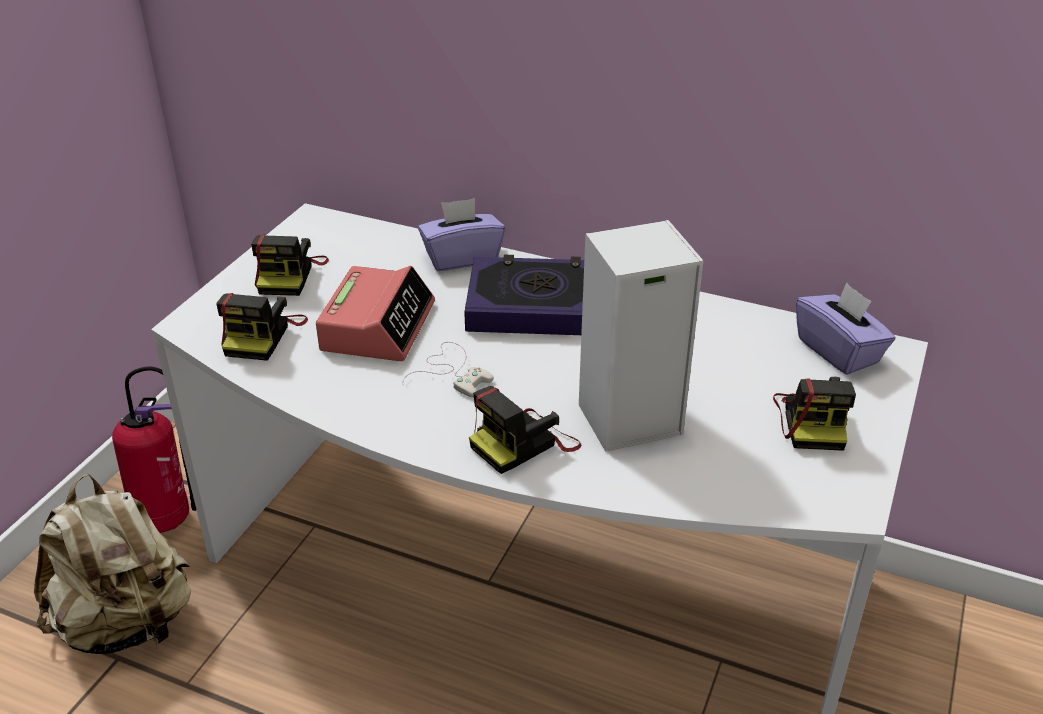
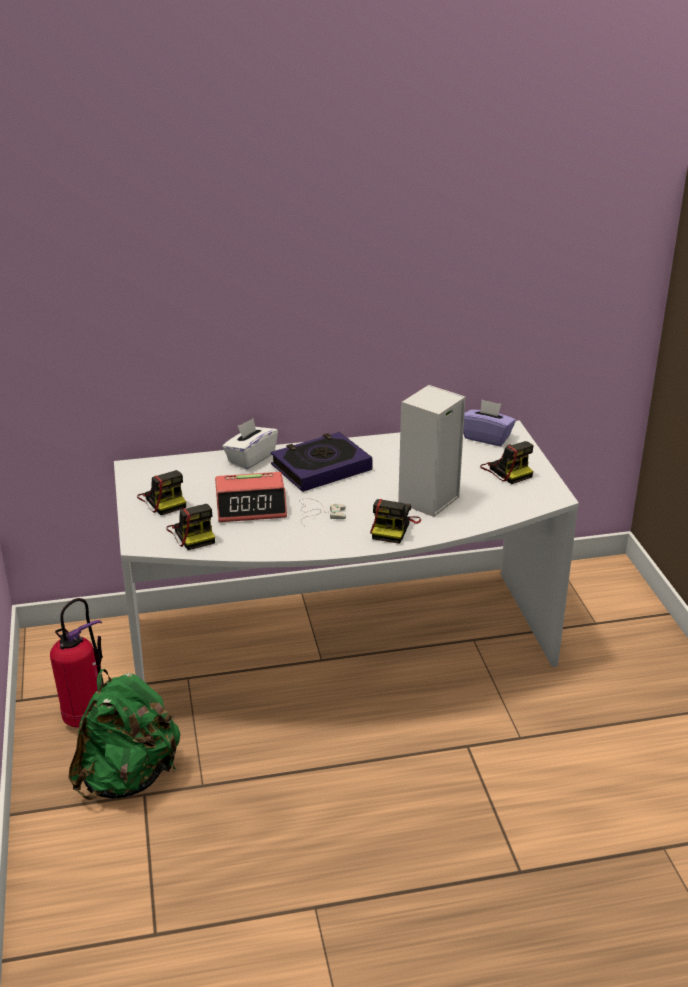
camera: 35 degrees left, 5 degrees down
beige backpack [34,473,191,654] -> green backpack [69,669,180,800]
alarm clock [316,266,435,361] -> alarm clock turned 105 degrees clockwise [215,472,287,522]
purple tissue box [418,198,505,271] -> white tissue box [222,418,278,469]

